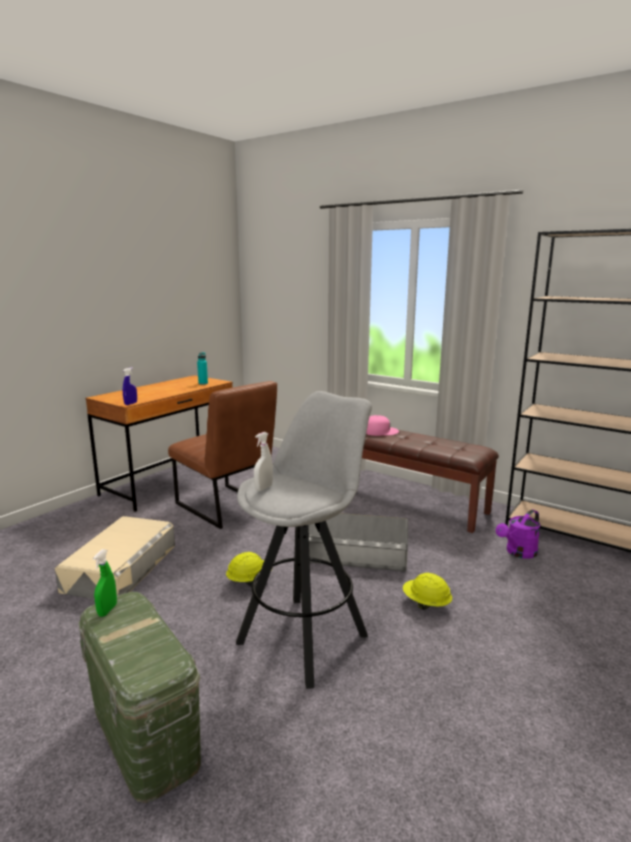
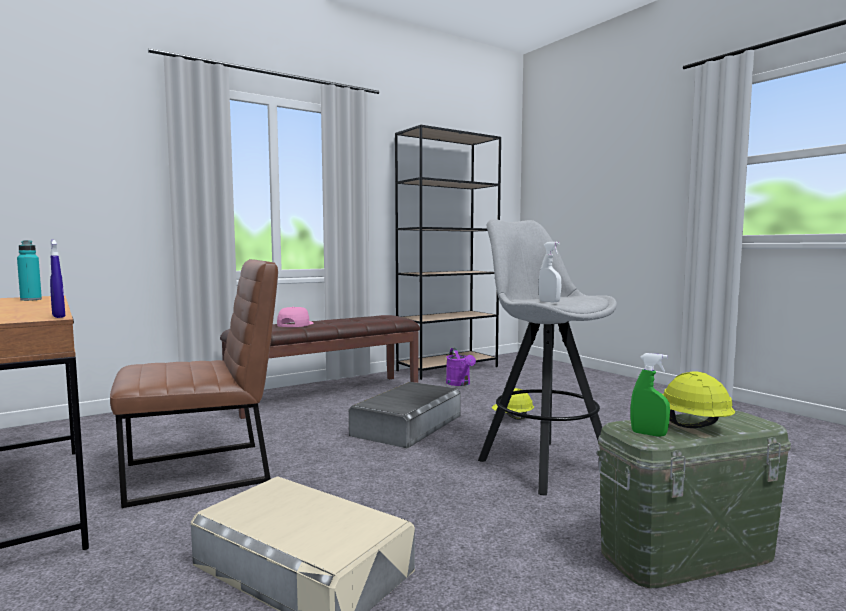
camera: 70 degrees left, 10 degrees down
yellow hard hat [226,552,264,587] -> yellow hard hat moved to [663,371,735,428]

